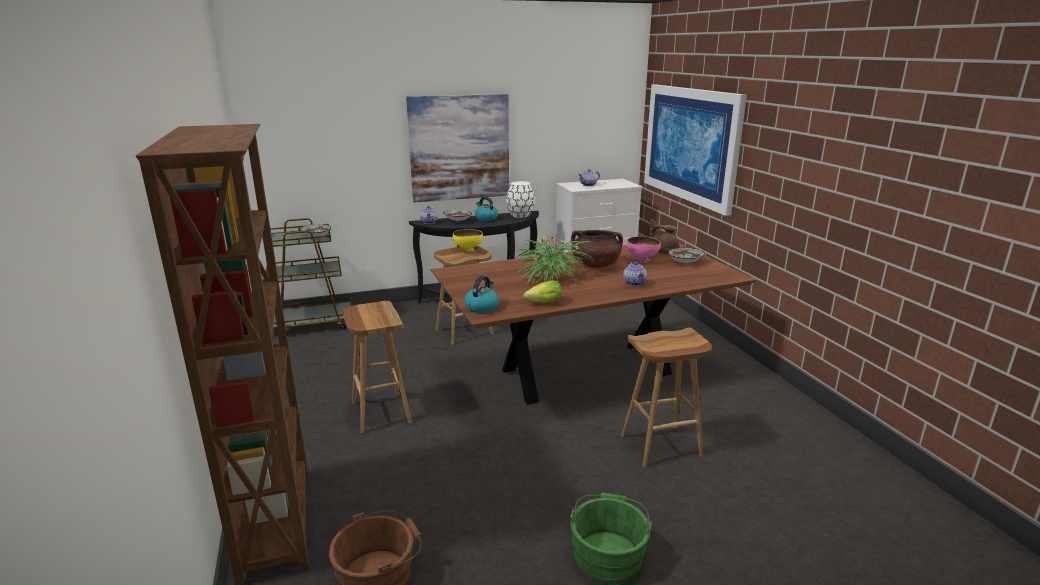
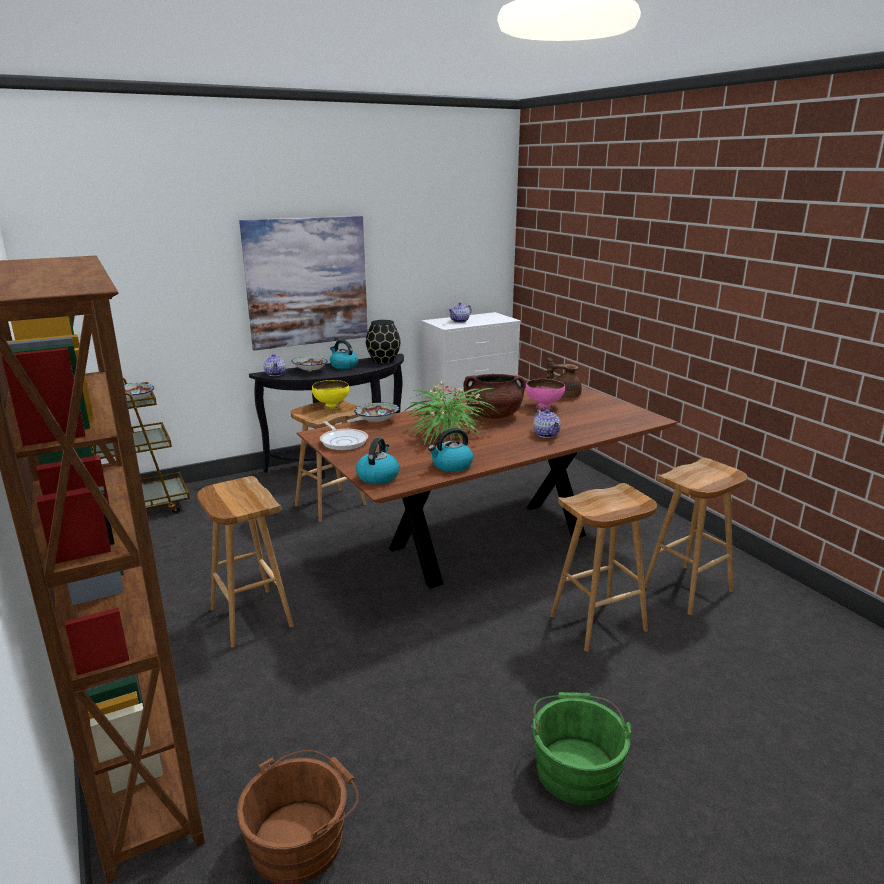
camera: 10 degrees left, 0 degrees up
white vase [506,181,535,218] -> black vase [366,320,400,363]
lettuce [523,280,562,303] -> kettle [428,428,473,472]
picture [644,85,747,216] -> none
bowl [668,248,705,264] -> bowl moved to [354,403,400,422]
none -> frying pan [320,421,368,450]
none -> brown stool [644,458,747,615]

